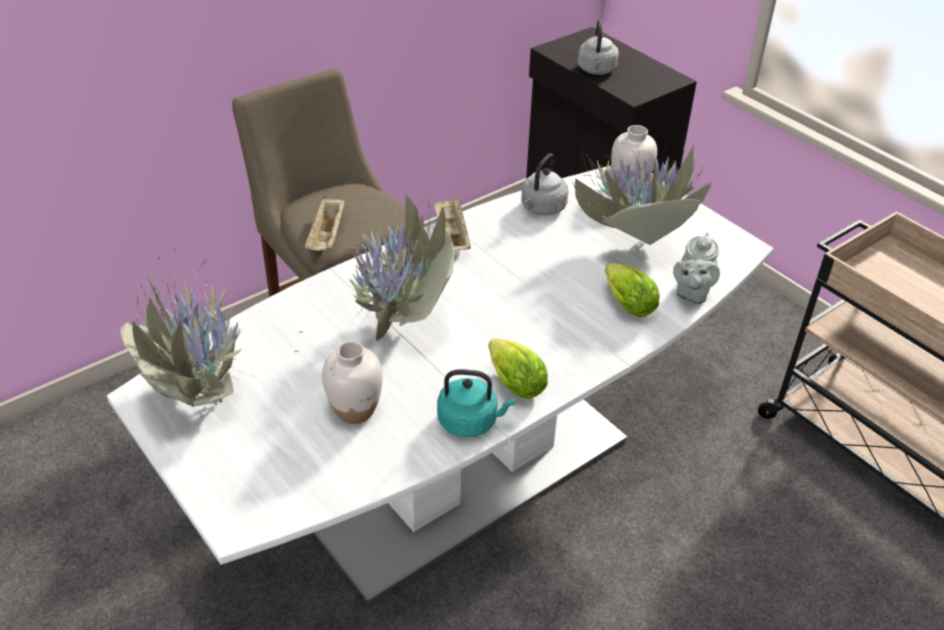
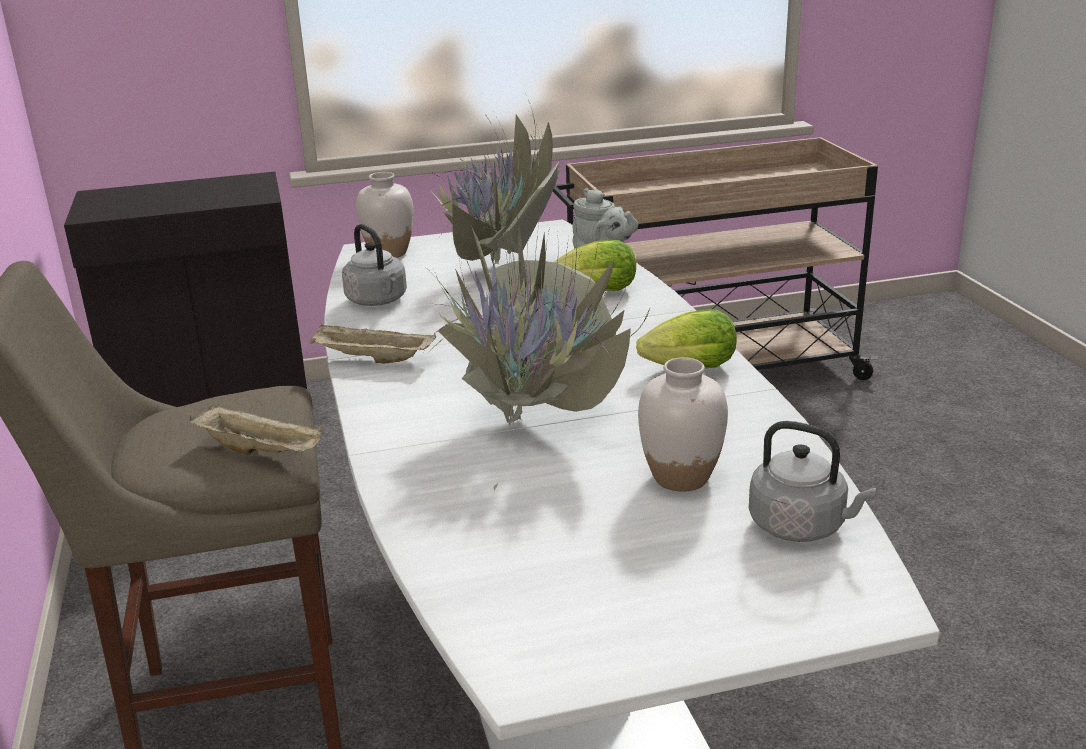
camera: 65 degrees left, 15 degrees down
potted plant [120,249,299,407] -> none
turquoise kettle [437,369,515,438] -> none
grey kettle [578,20,619,75] -> grey kettle moved to [749,421,876,542]

